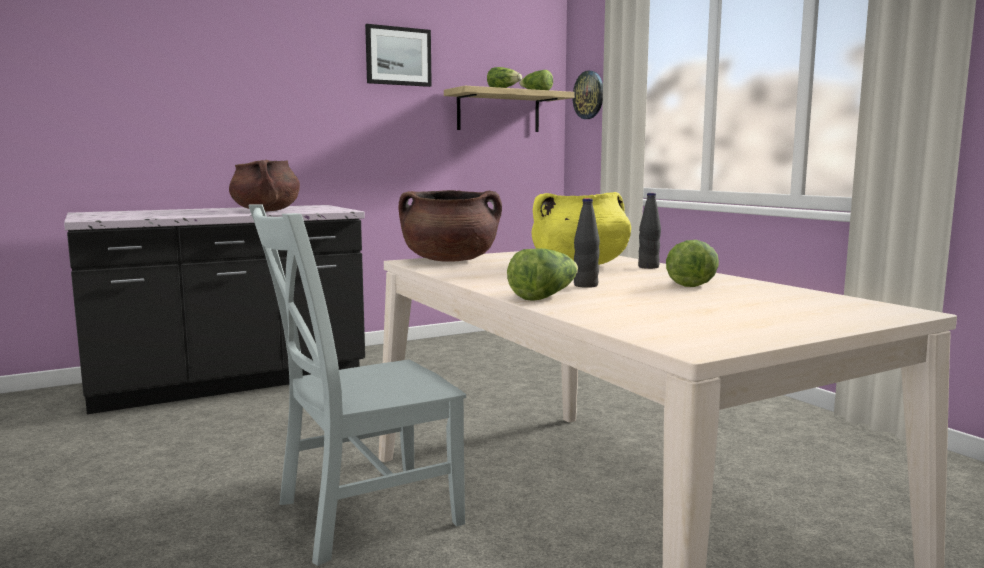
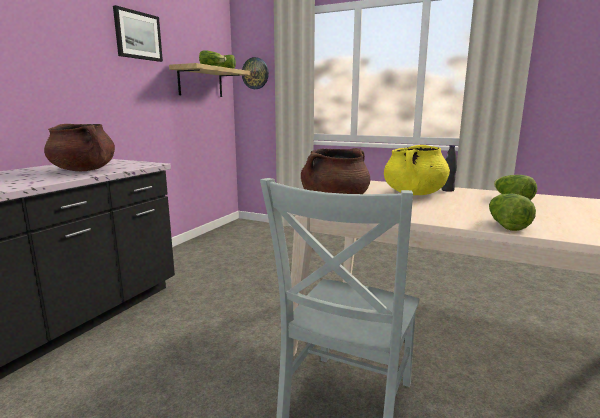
camera: 35 degrees left, 5 degrees up
black bottle [574,198,600,288] -> none

